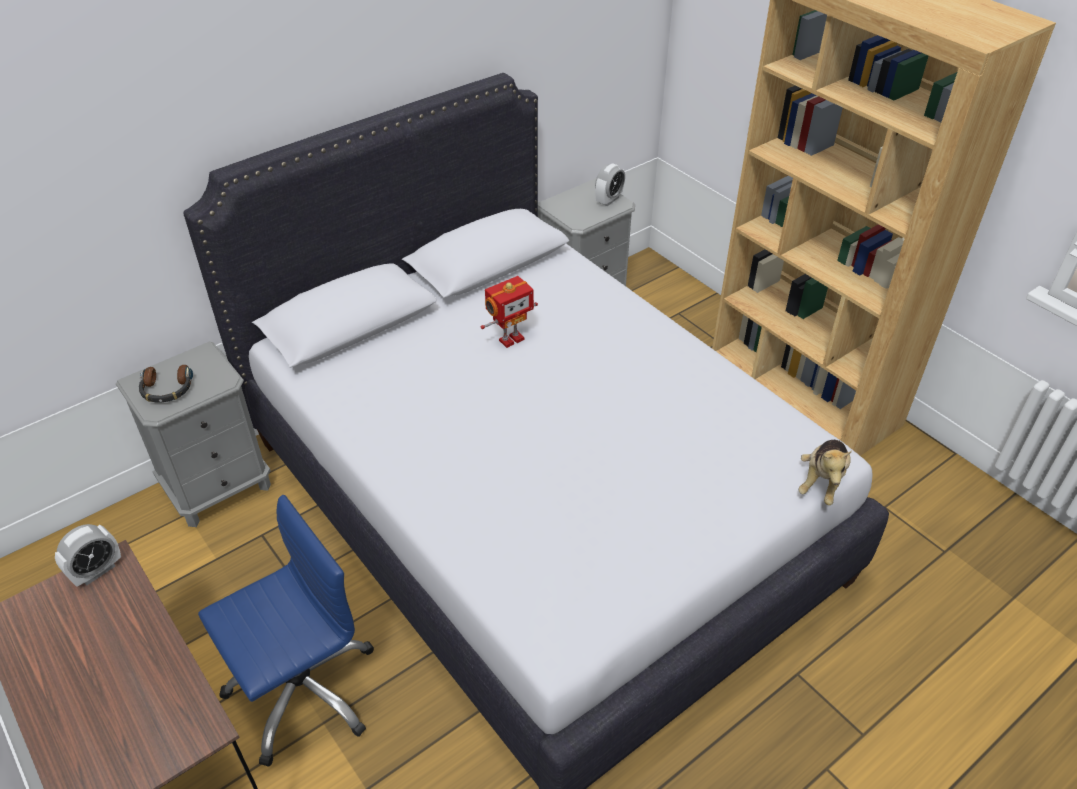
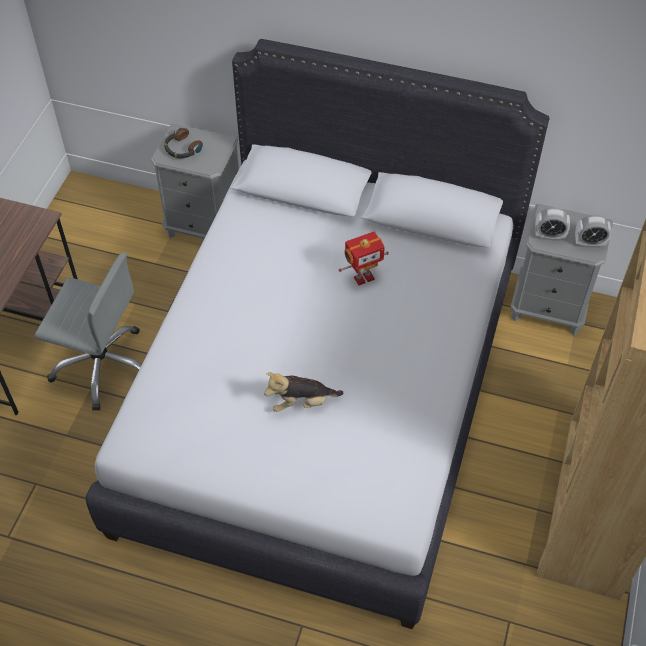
camera: 55 degrees right, 10 degrees up
alarm clock [55,524,121,587] -> alarm clock moved to [535,207,570,241]
blue office chair [198,495,374,767] -> grey office chair [34,252,142,411]
toy robot [481,276,538,348] -> toy robot turned 45 degrees counterclockwise [339,232,389,285]
plush toy [798,440,852,505] -> plush toy moved to [264,372,344,412]

